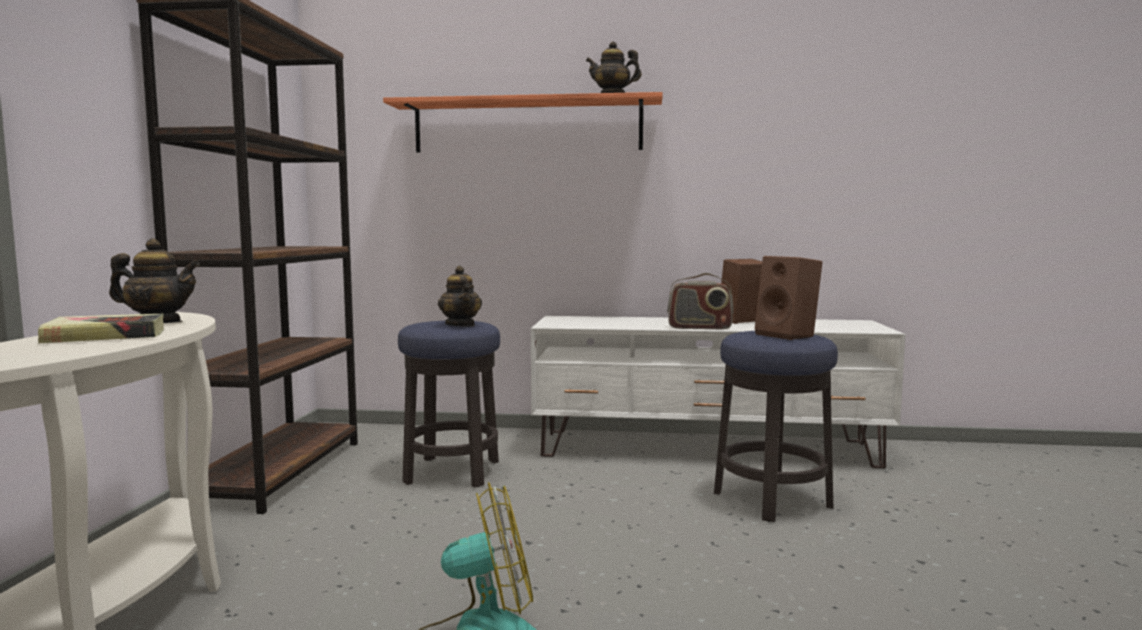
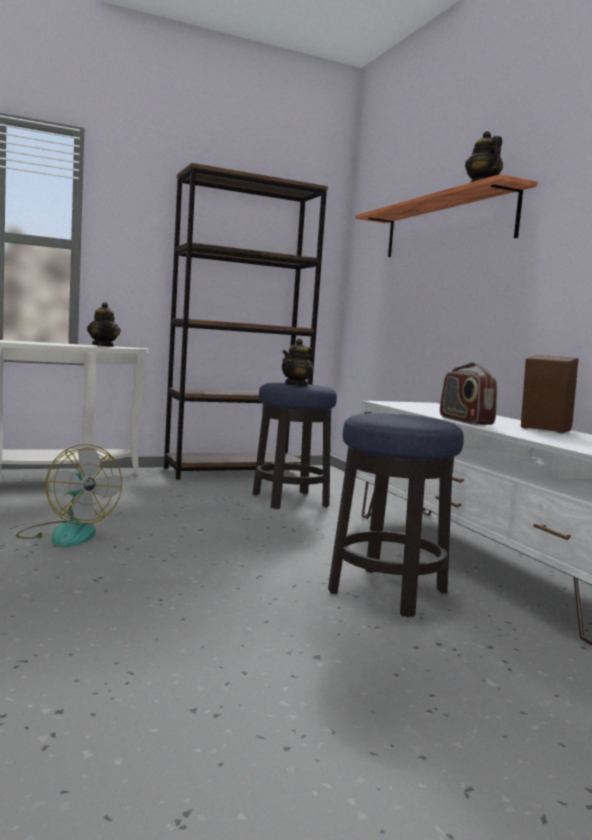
camera: 60 degrees right, 0 degrees up
book [38,314,164,343] -> none
brown speaker [755,256,822,340] -> none

